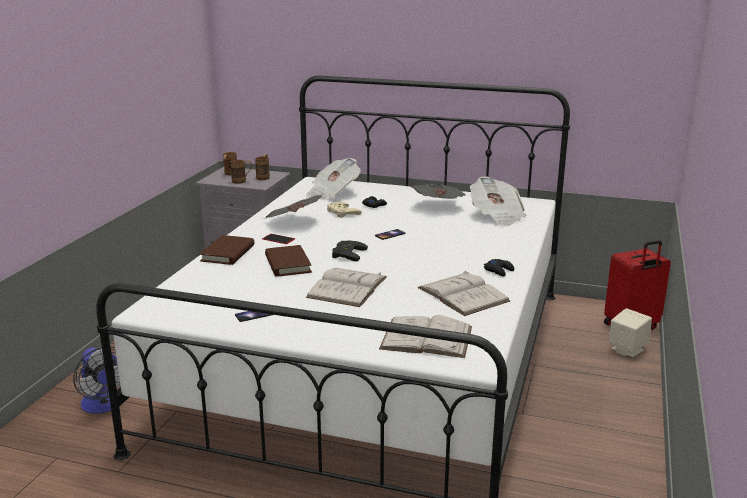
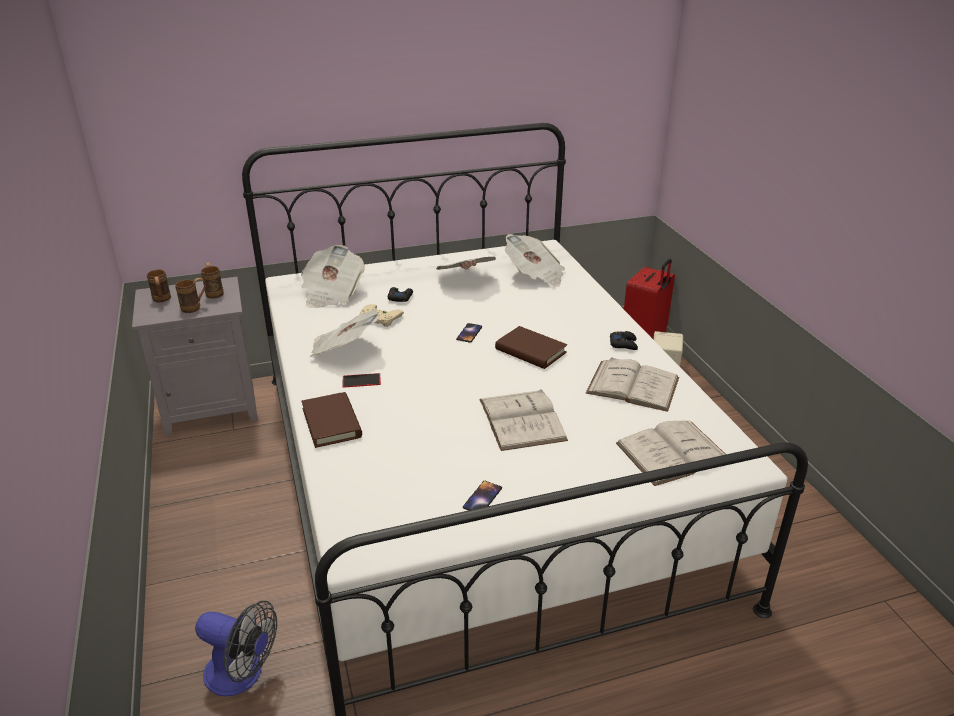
camera: 35 degrees left, 10 degrees up
brown book [265,245,312,277] -> brown book moved to [495,326,567,369]
black game controller [332,240,368,261] -> none

